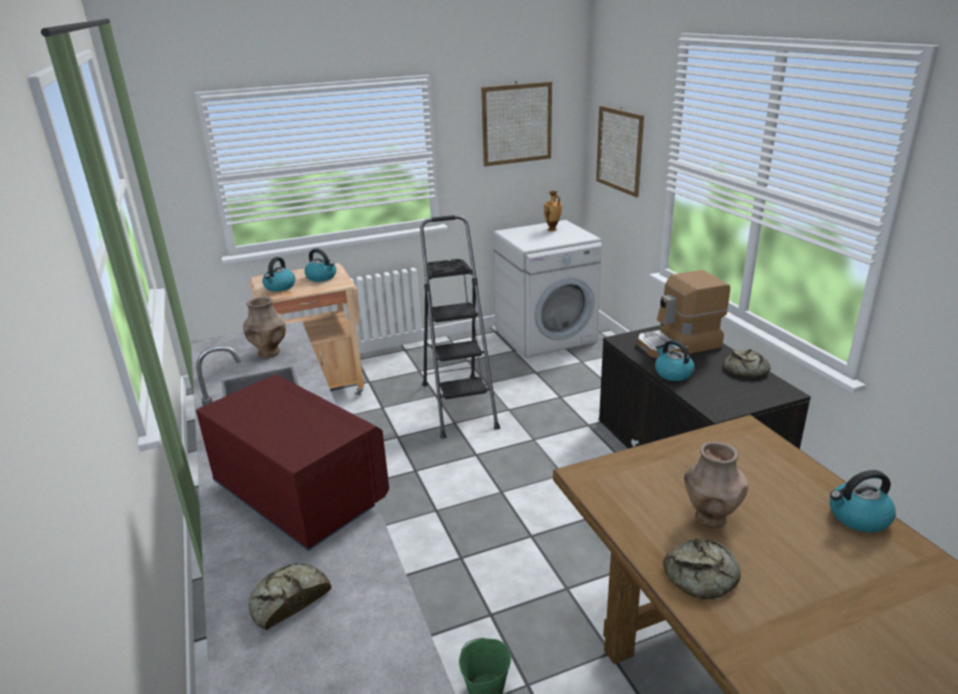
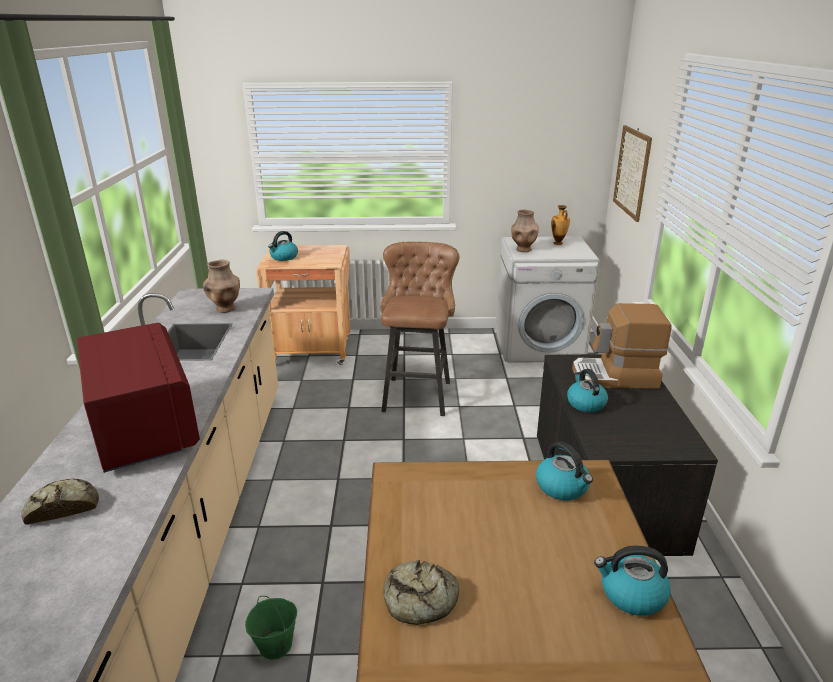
camera: 20 degrees right, 0 degrees up
kettle [304,248,336,282] -> kettle moved to [536,442,593,500]
step ladder [420,215,500,439] -> brown stool [380,242,460,416]
picture [481,82,552,167] -> none
brown vase [684,442,748,528] -> brown vase moved to [511,210,539,252]
bread [723,349,771,378] -> none

